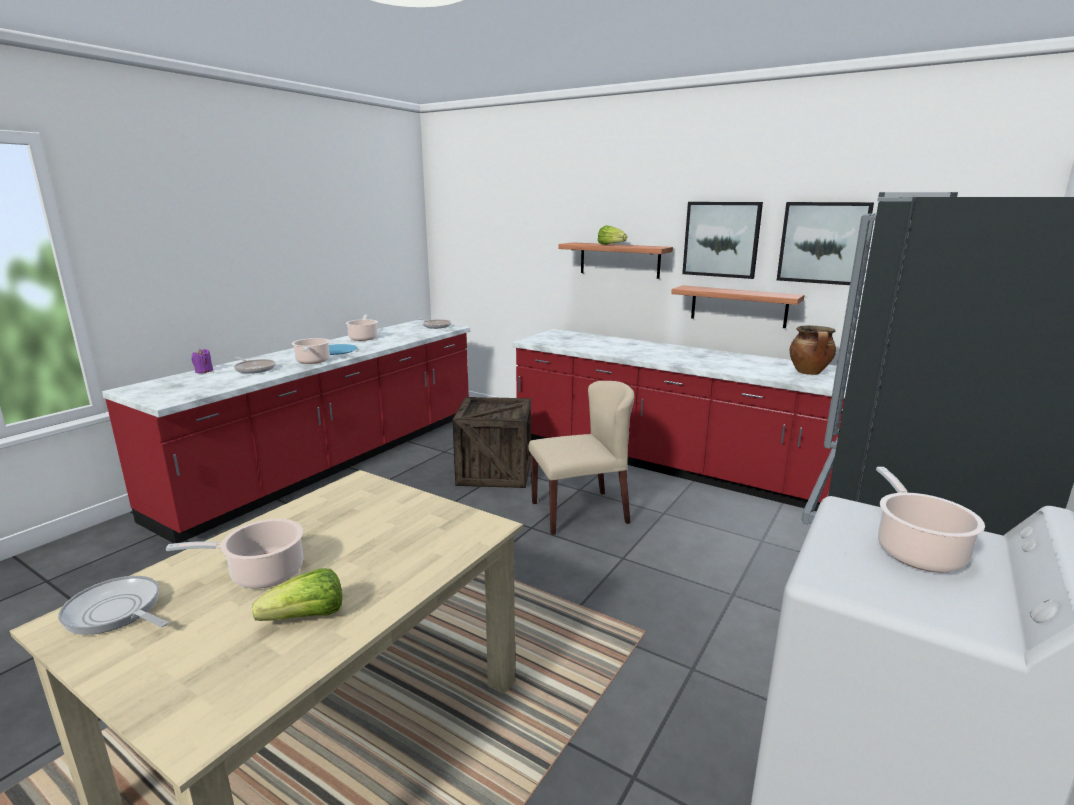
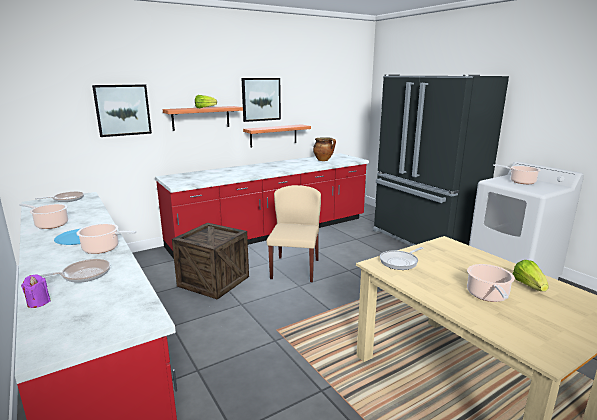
camera: 65 degrees left, 0 degrees up
frying pan [58,576,168,635] -> frying pan moved to [380,247,423,270]
picture [777,202,874,285] -> picture moved to [92,84,152,137]

